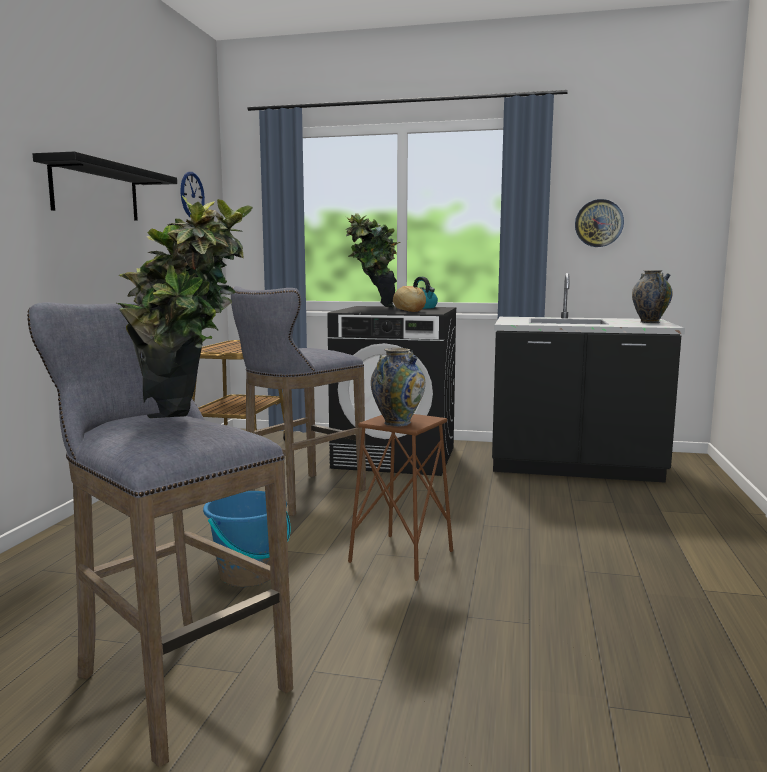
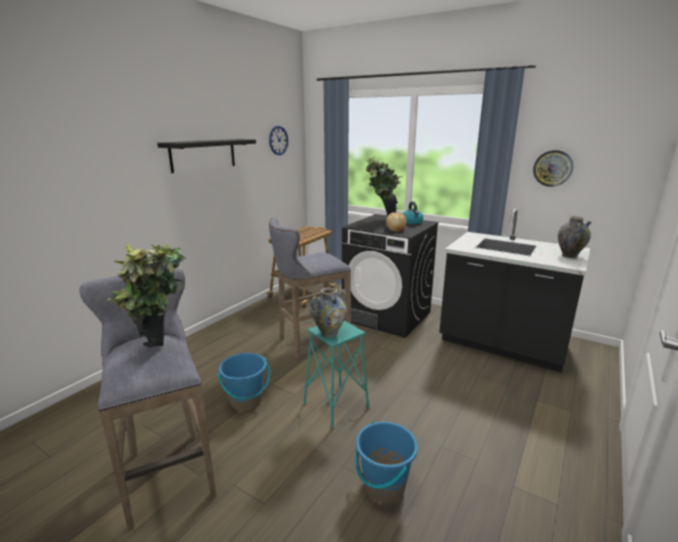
camera: 20 degrees right, 10 degrees up
brown stool [348,414,453,581] -> turquoise stool [304,321,369,429]
none -> blue bucket [355,421,418,503]

